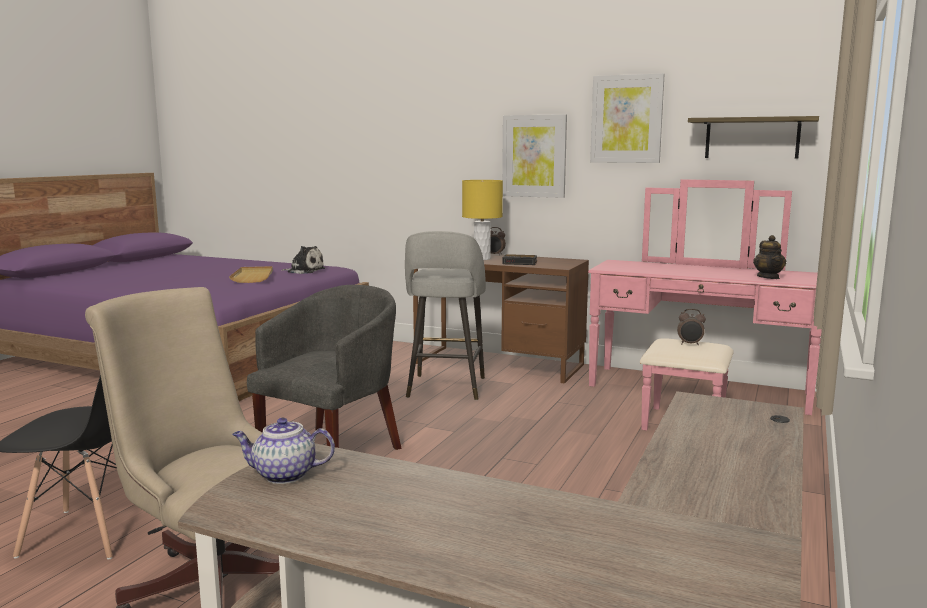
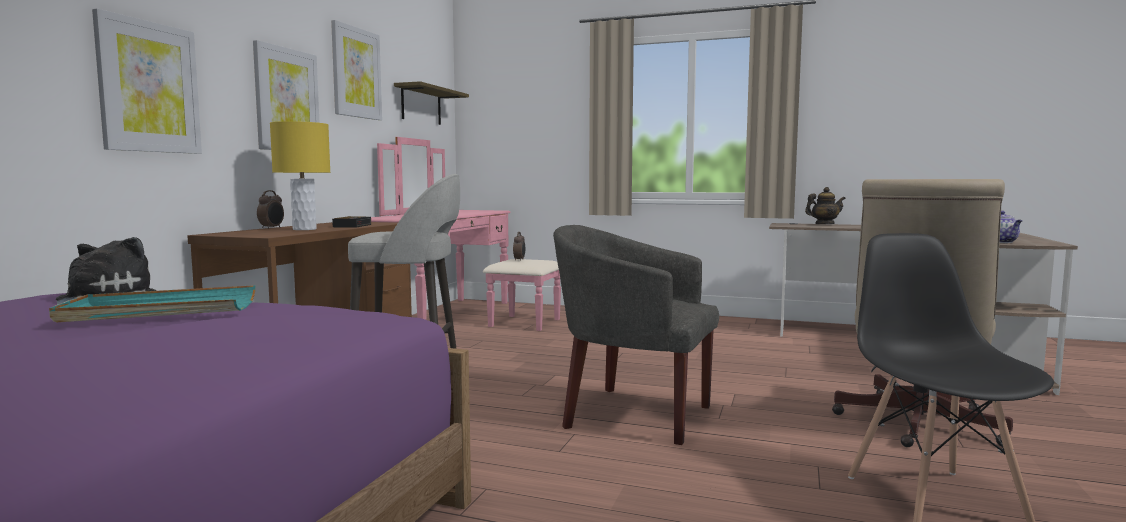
camera: 95 degrees left, 5 degrees down
beige tray [229,266,273,283] -> turquoise tray [49,285,256,322]
teapot [753,235,786,279] -> teapot moved to [805,187,846,224]
none -> picture [92,8,202,154]

